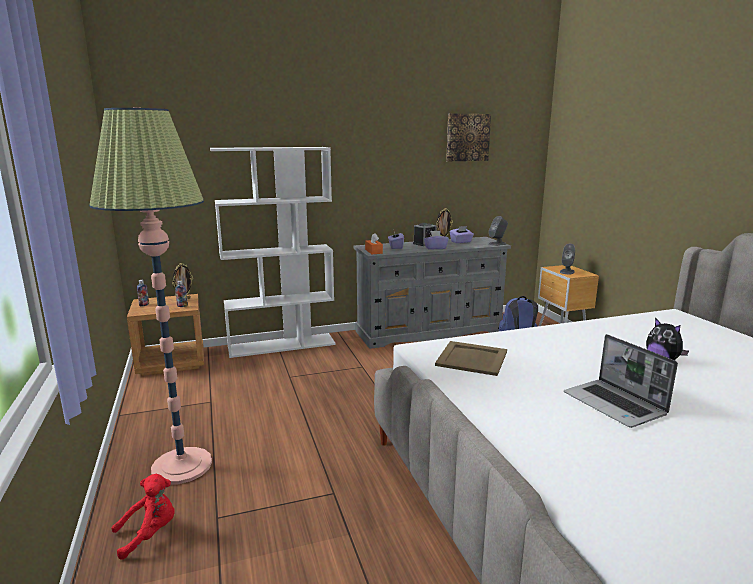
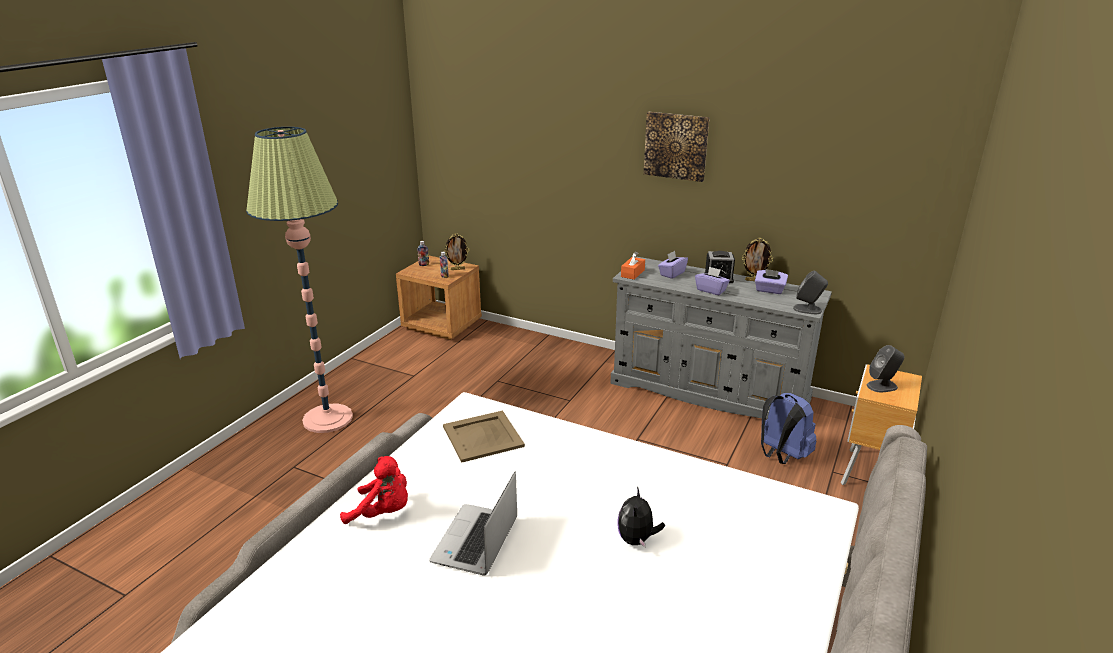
camera: 45 degrees right, 10 degrees up
red plush toy [111,474,175,560] -> red plush toy moved to [340,456,408,524]
white bookcase [210,147,335,358] -> none
picture [446,114,491,161] -> picture moved to [644,112,710,182]

